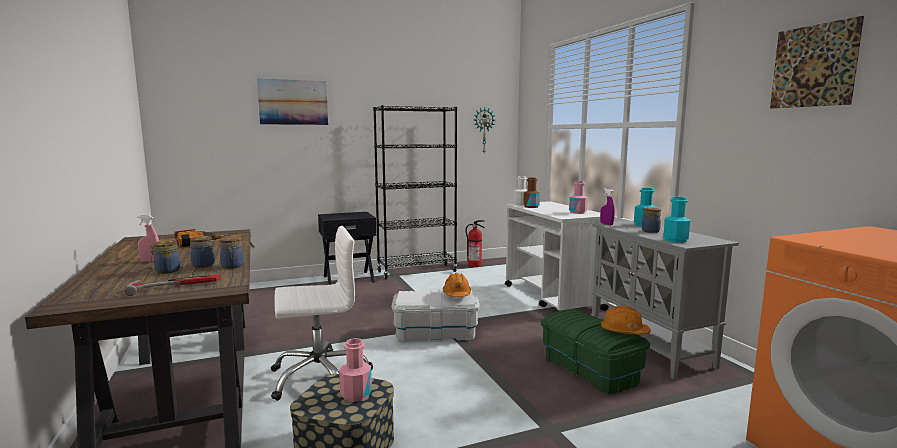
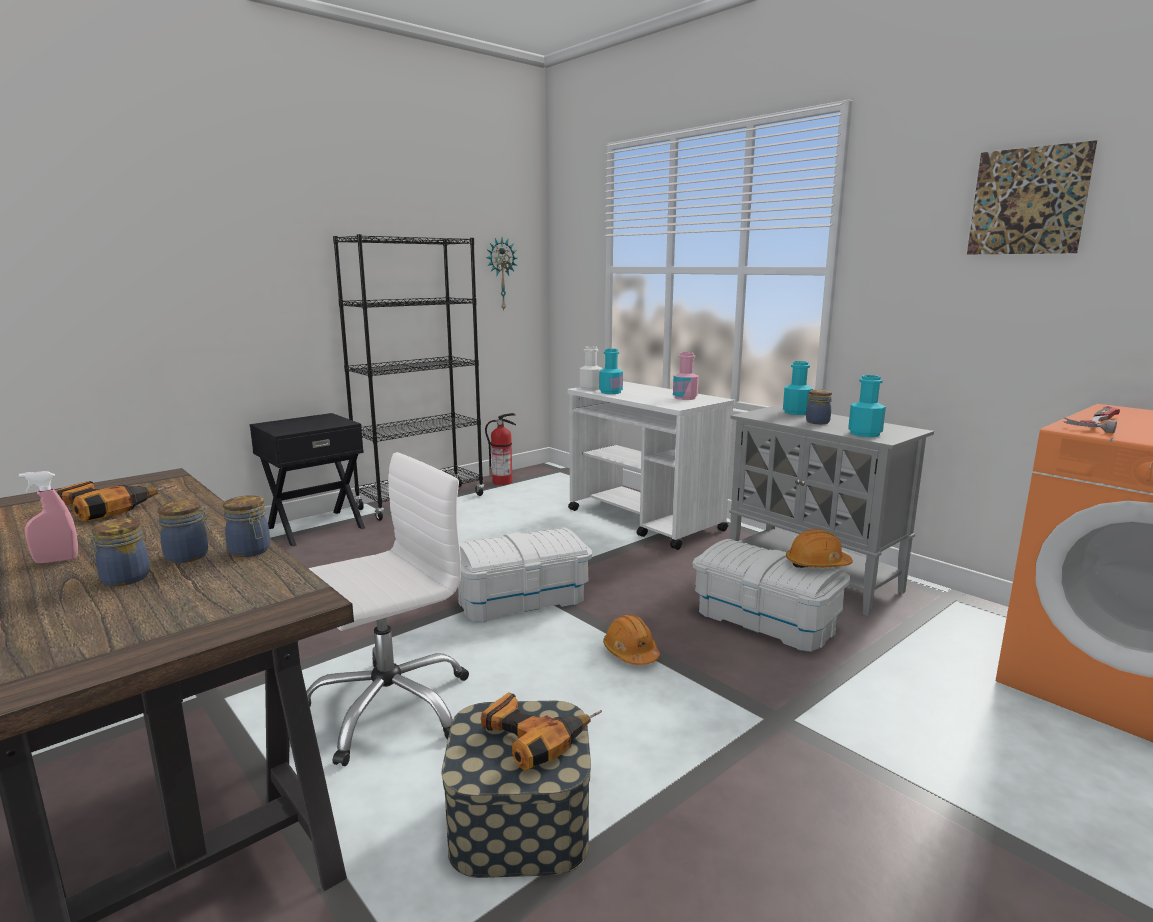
camera: 20 degrees left, 5 degrees up
hammer [125,274,221,296] -> hammer moved to [1063,406,1120,433]
picture [257,78,328,125] -> none
pink bottle [339,338,372,402] -> power drill [481,693,602,771]
orange hard hat [443,273,471,297] -> orange hard hat moved to [603,615,660,665]
brown bottle [523,178,540,208] -> turquoise bottle [599,349,623,394]
green storage box [541,309,650,394] -> white storage box [693,539,850,652]
purple spray bottle [600,188,615,225] -> none

